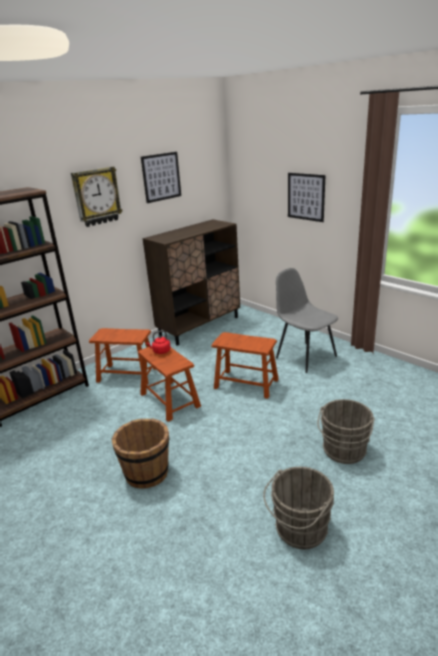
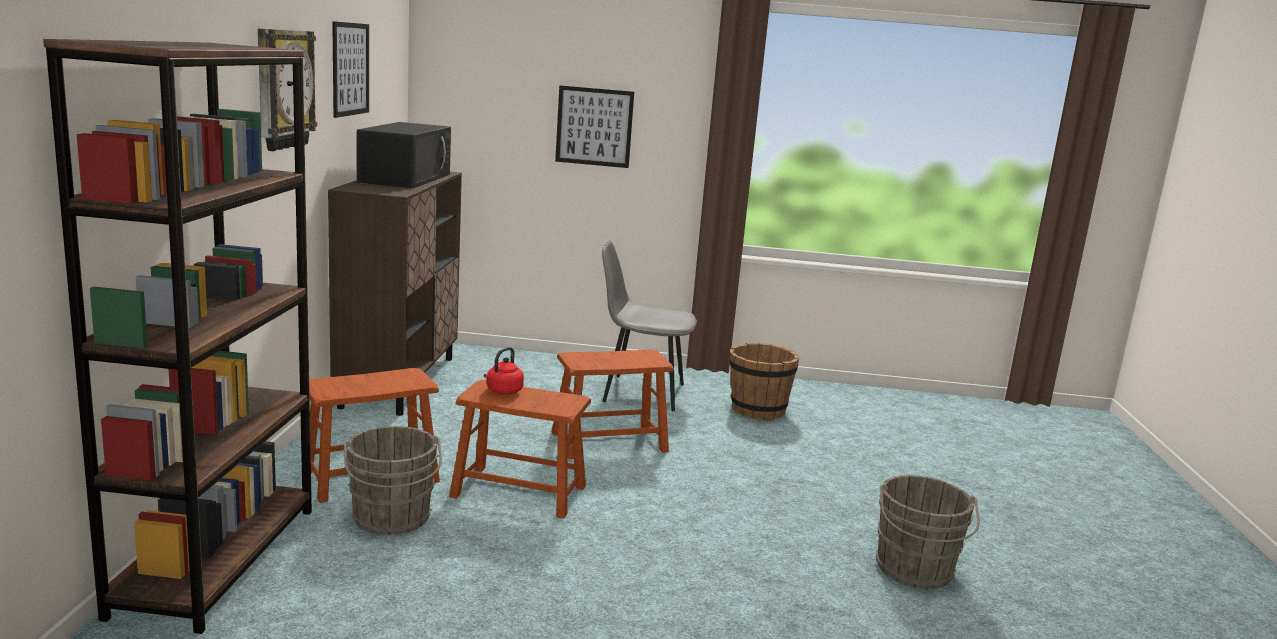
camera: 45 degrees left, 10 degrees down
brown bucket [112,418,169,489] -> brown bucket moved to [729,343,799,420]
grey bucket [317,399,375,464] -> grey bucket moved to [344,426,442,535]
none -> black microwave [357,122,451,188]

